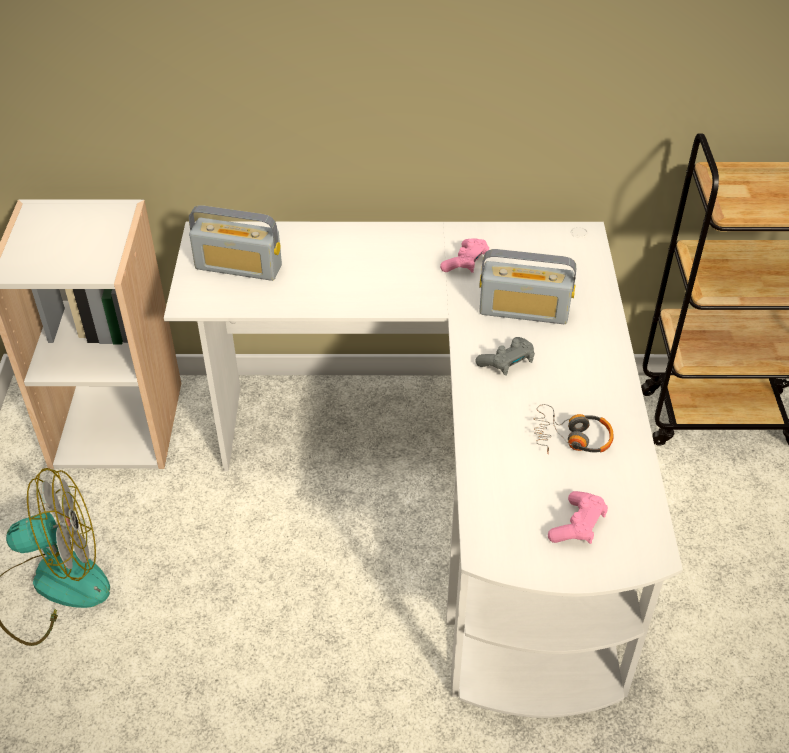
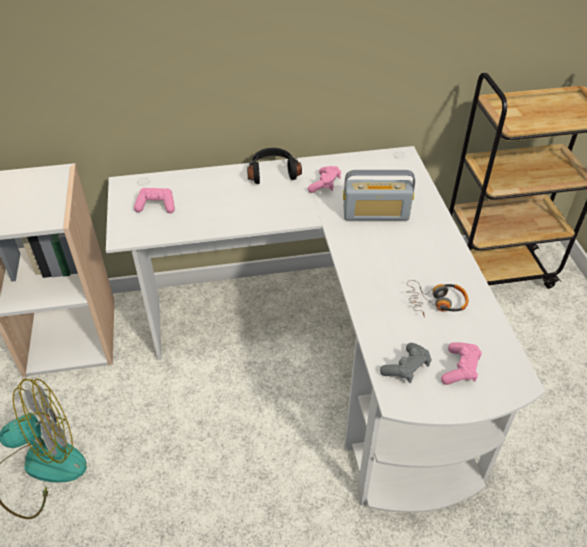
camera: 10 degrees left, 0 degrees up
radio [189,205,282,281] -> pink game controller [134,188,175,213]
grey game controller [475,337,535,376] -> grey game controller moved to [380,343,432,383]
none -> black headphones [247,148,302,184]

